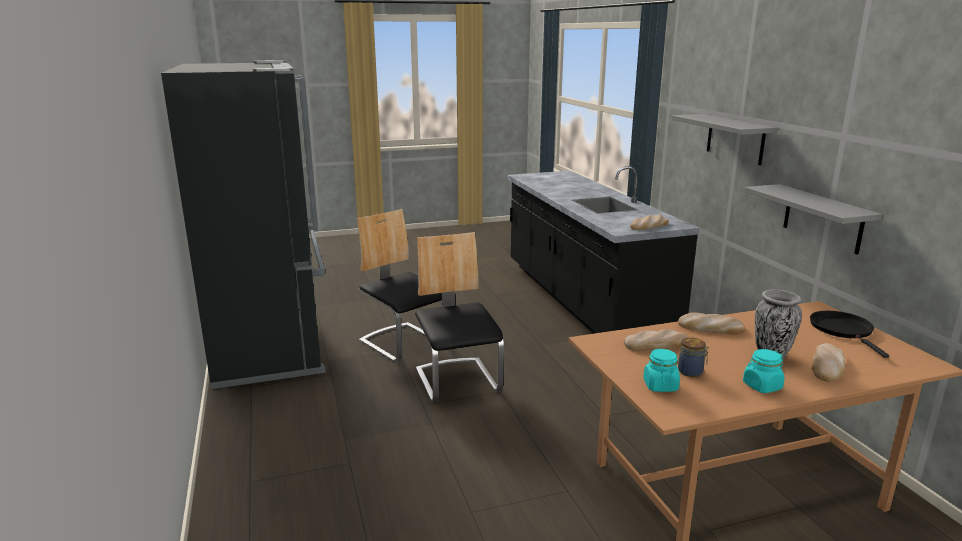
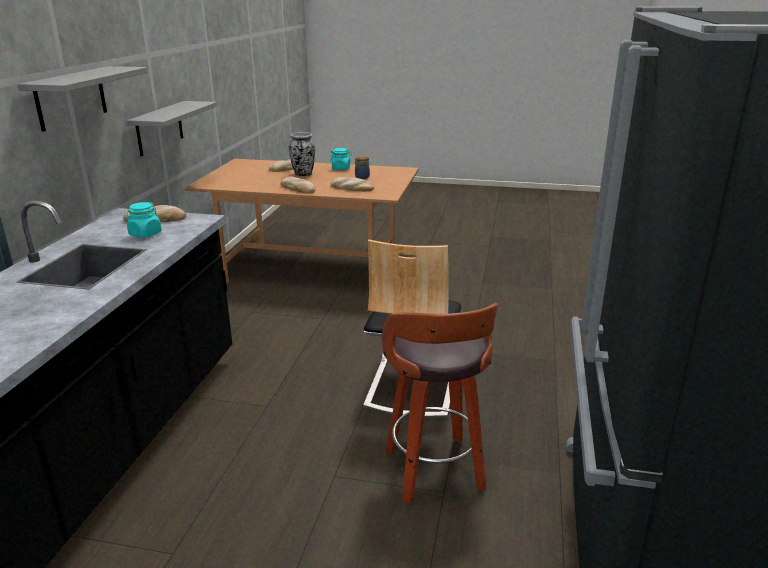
camera: 150 degrees left, 5 degrees up
chair [357,209,442,362] -> stool [382,303,498,504]
turquoise jar [643,349,680,392] -> turquoise jar moved to [126,202,162,238]
black frying pan [810,311,889,358] -> none

